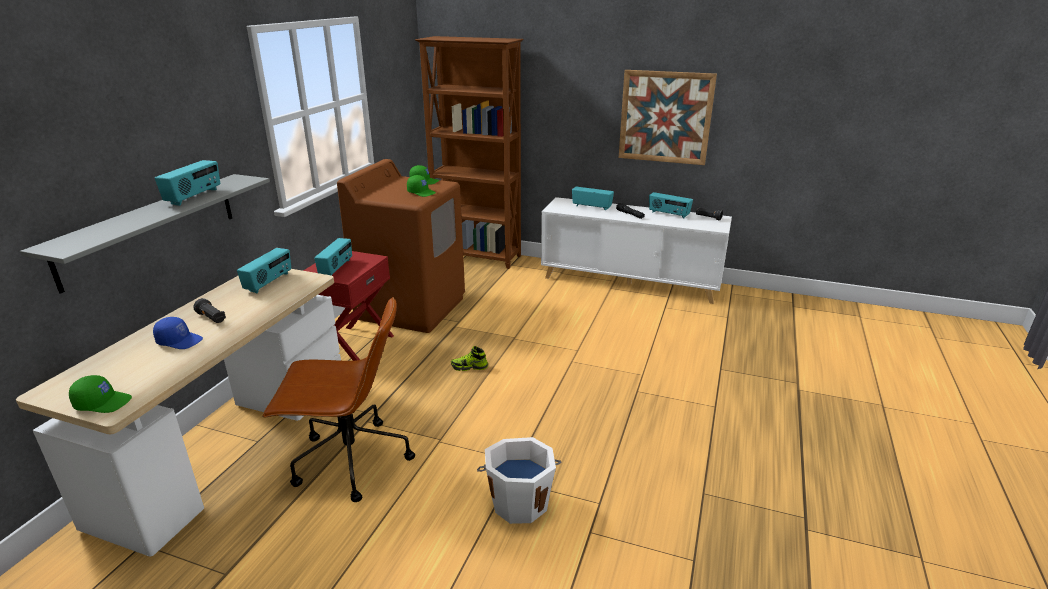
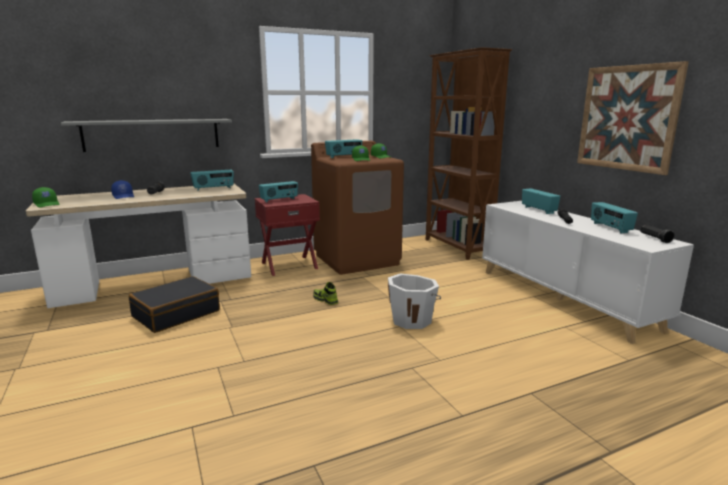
camera: 45 degrees right, 10 degrees down
radio [155,160,220,206] -> radio moved to [325,139,362,158]
brown office chair [262,297,415,502] -> black suitcase [129,276,220,333]
white bucket [477,437,562,524] -> white bucket moved to [388,273,441,329]

